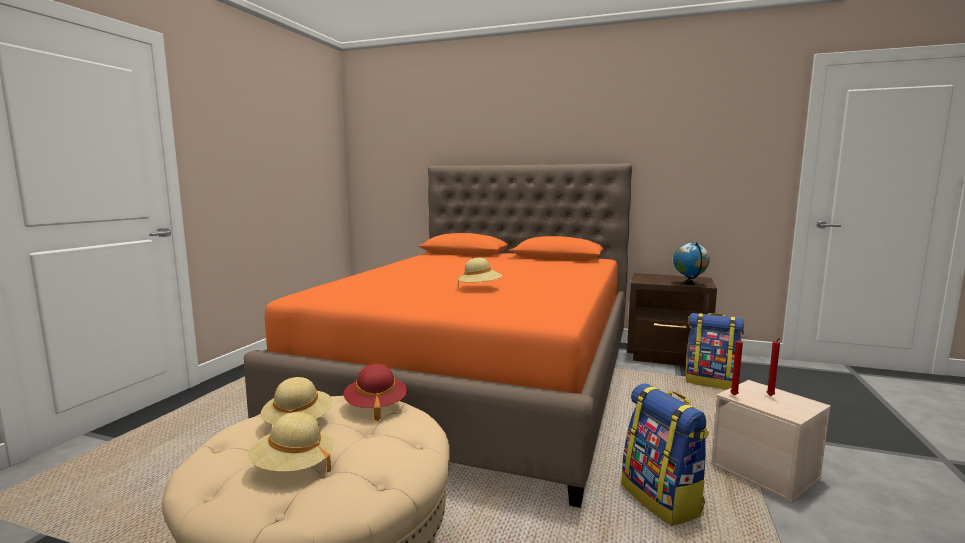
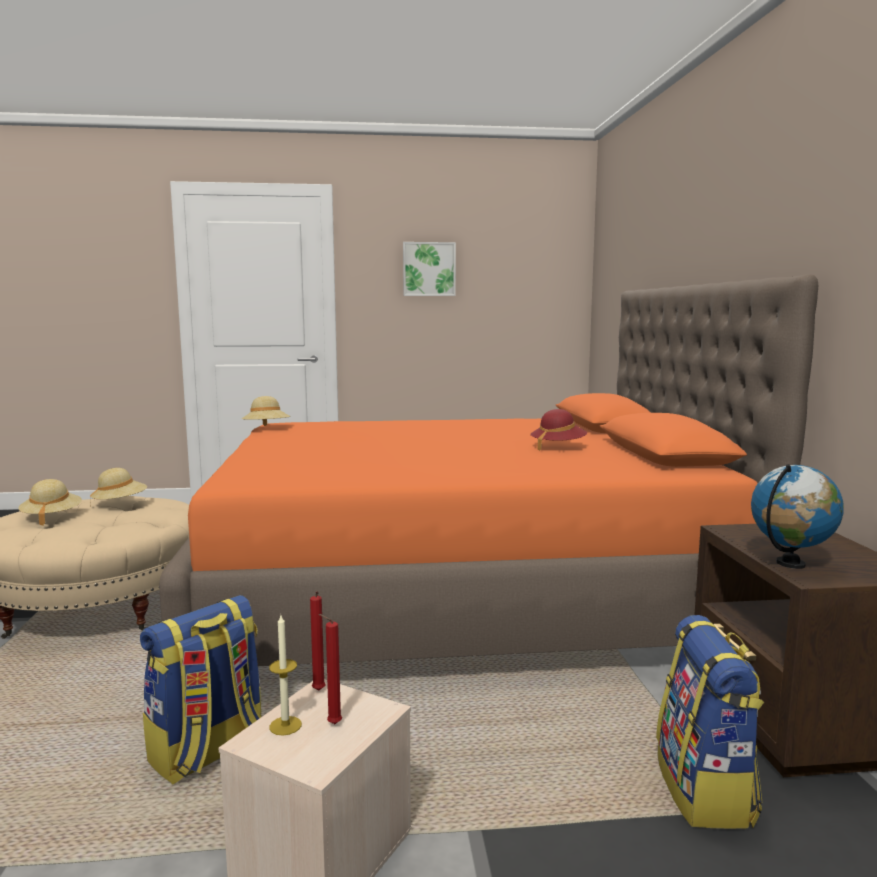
camera: 65 degrees right, 0 degrees up
red hat [344,364,407,421] -> red hat moved to [531,409,587,451]
beige hat [458,258,502,287] -> beige hat moved to [242,396,290,426]
none -> candle [269,615,302,736]
none -> picture [403,242,456,296]

